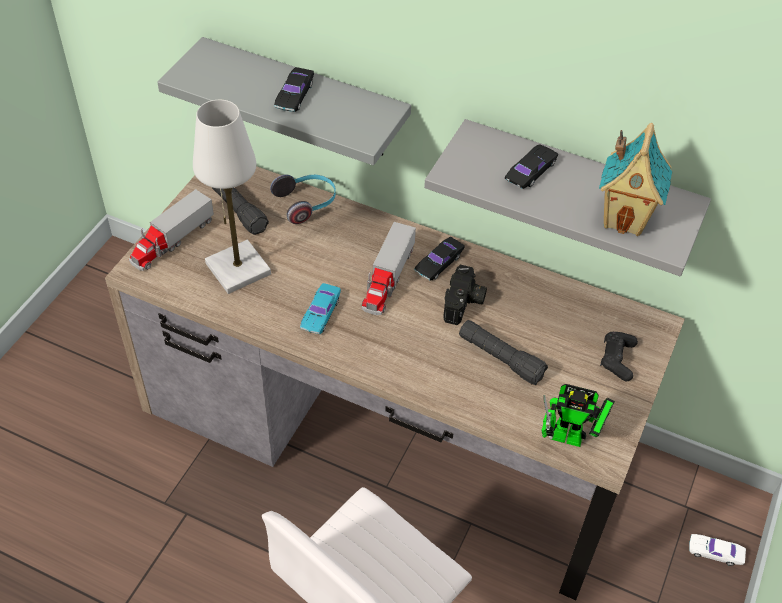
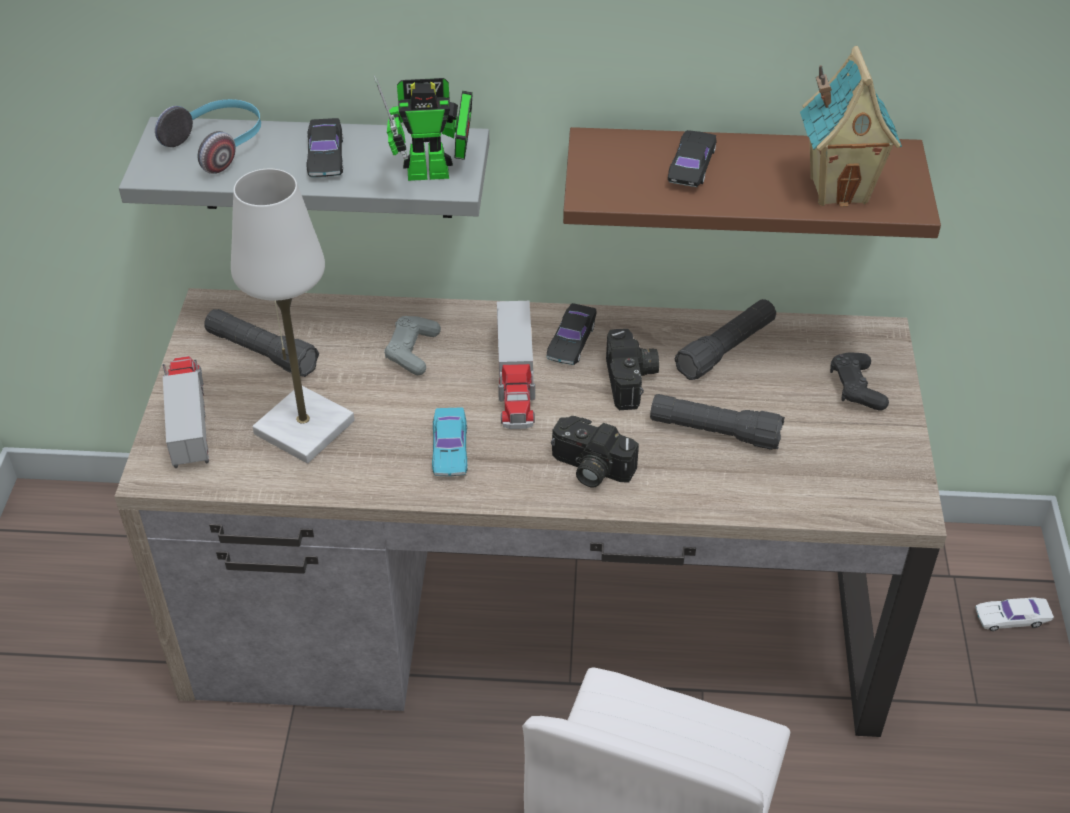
camera: 20 degrees left, 5 degrees down
toy truck [129,189,214,271] -> toy truck turned 150 degrees clockwise [162,356,209,468]
headphones [270,174,336,224] -> headphones moved to [155,99,261,174]
grey shelf [424,119,711,276] -> brown shelf [563,127,941,238]
toy robot [541,384,615,447] -> toy robot moved to [374,75,473,181]
none -> grey game controller [384,316,441,375]
none -> camera [551,416,639,487]
none -> black flashlight [675,299,776,380]

